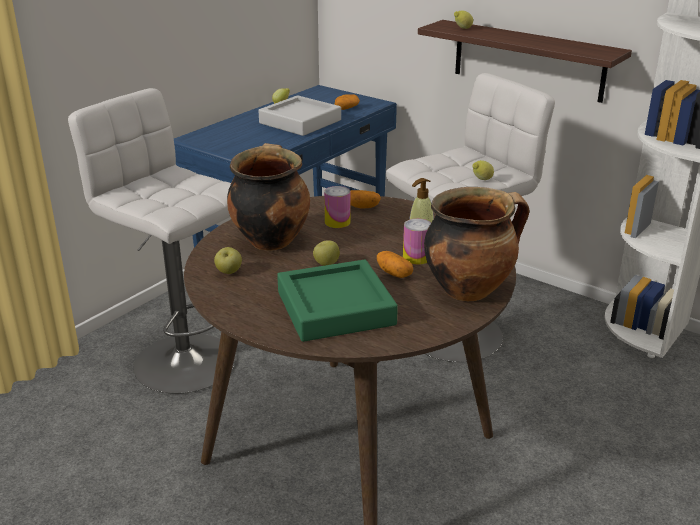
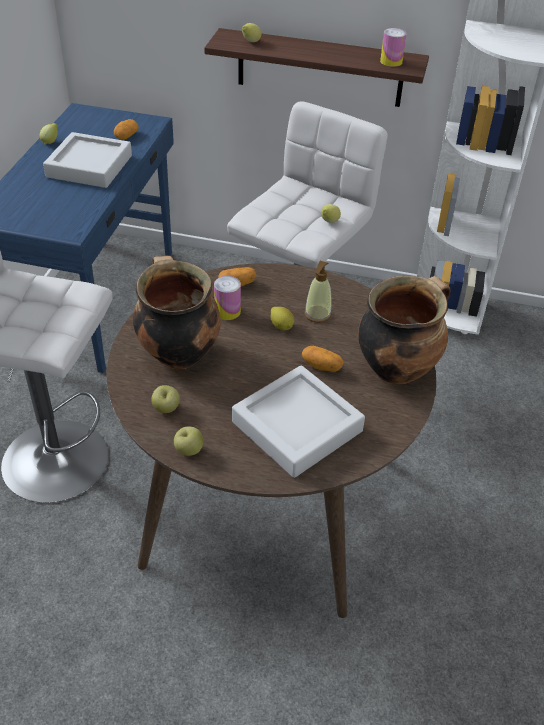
camera: 25 degrees left, 15 degrees up
green tray [277,259,398,342] -> grey tray [232,365,365,478]
apple [313,241,340,266] -> apple moved to [174,427,203,456]
can [403,219,431,265] -> can moved to [380,28,407,67]
none -> lemon [271,307,294,330]

